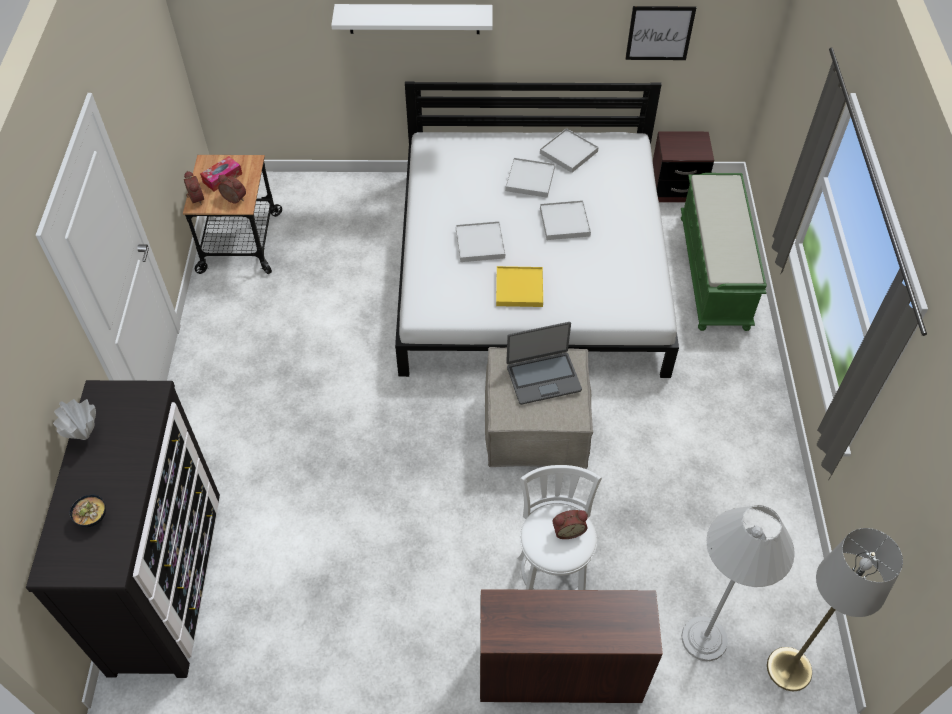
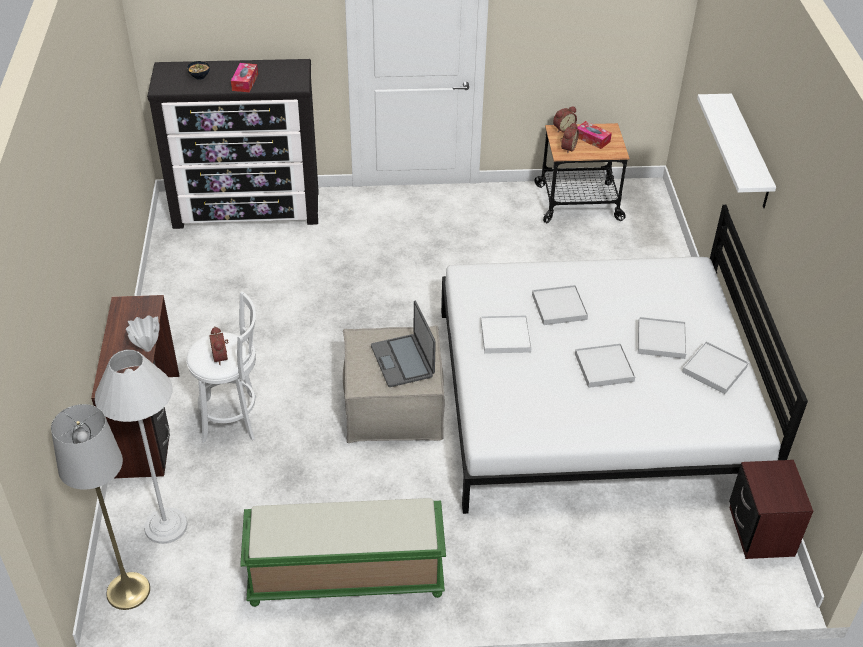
camera: 85 degrees right, 10 degrees down
white vase [53,399,96,440] -> white vase moved to [126,315,160,352]
yellow tray [496,266,543,307] -> white tray [481,315,532,354]
picture [625,6,696,60] -> none
green bench [681,173,767,331] -> green bench moved to [240,498,446,607]
none -> tissue box [231,63,258,92]

